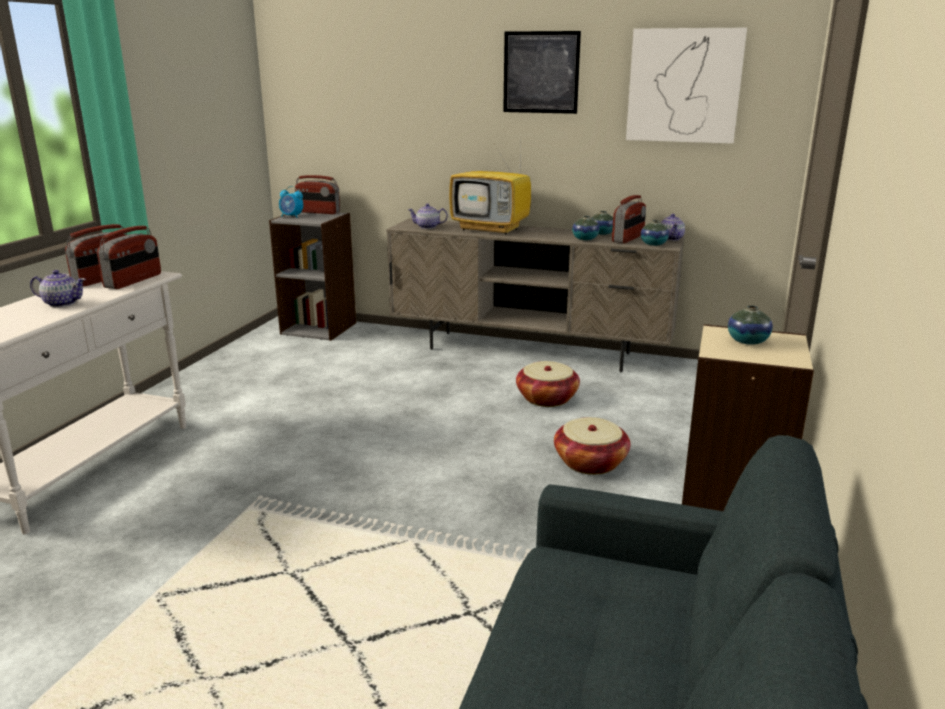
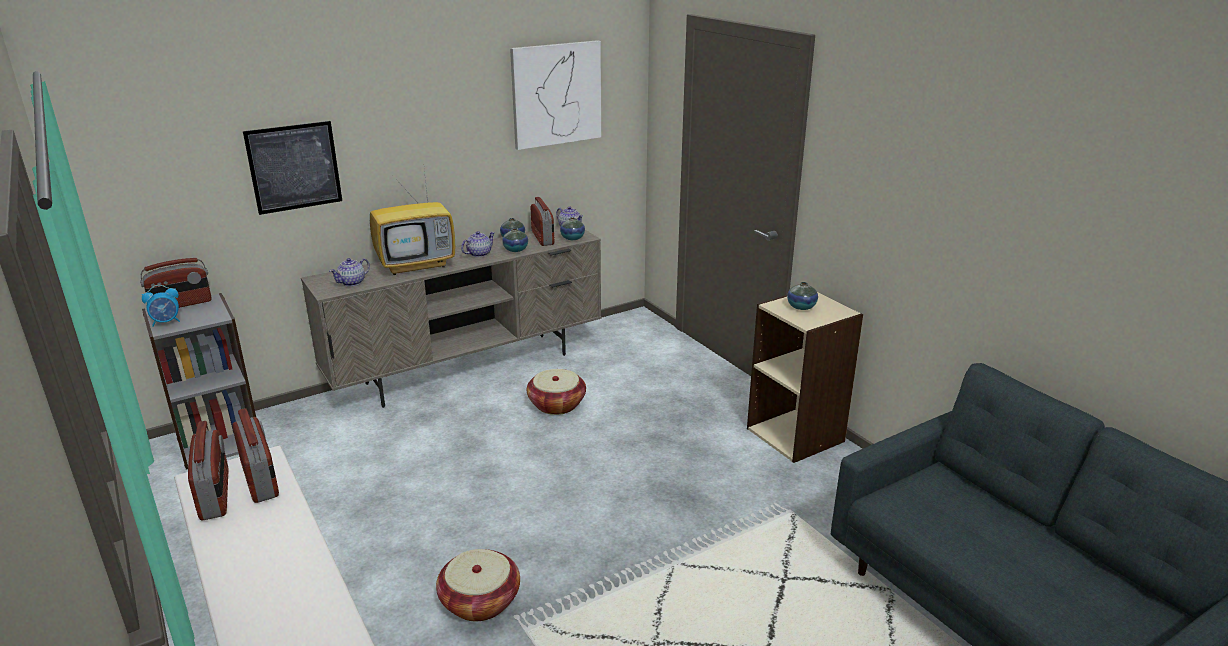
camera: 50 degrees left, 5 degrees up
teapot [30,270,86,307] -> teapot moved to [461,231,495,257]
picture [503,31,581,114] -> picture moved to [243,121,342,215]
basket [554,417,630,475] -> basket moved to [436,549,520,621]

